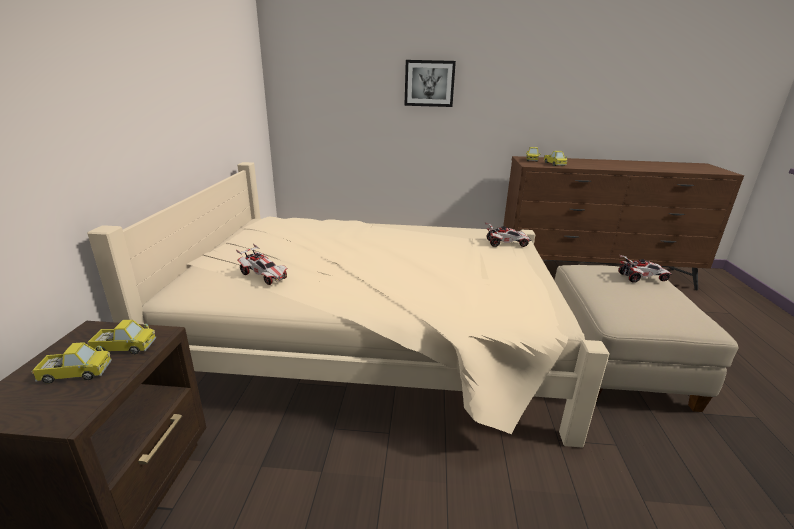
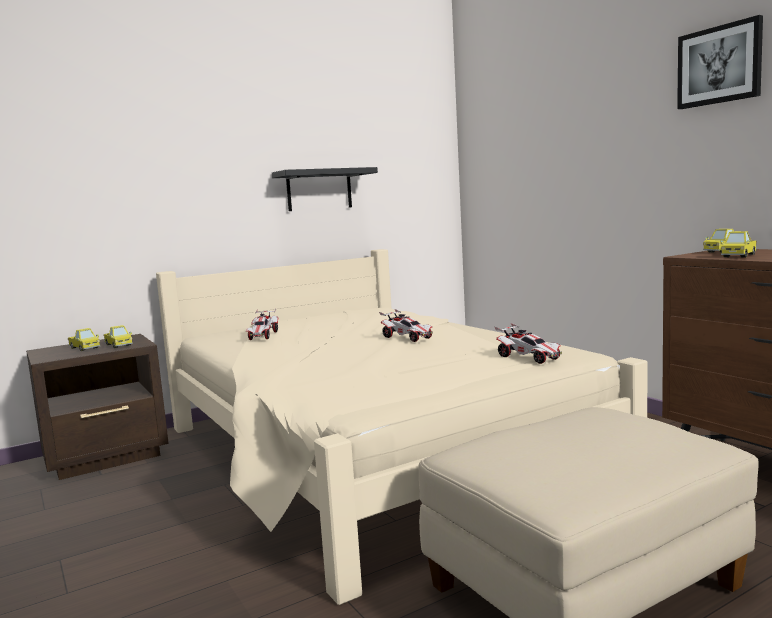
camera: 55 degrees right, 15 degrees down
picture [404,60,456,107] -> picture moved to [677,15,763,109]
toy car [618,255,672,282] -> toy car moved to [379,309,433,342]
none -> black shelf [272,167,378,211]

